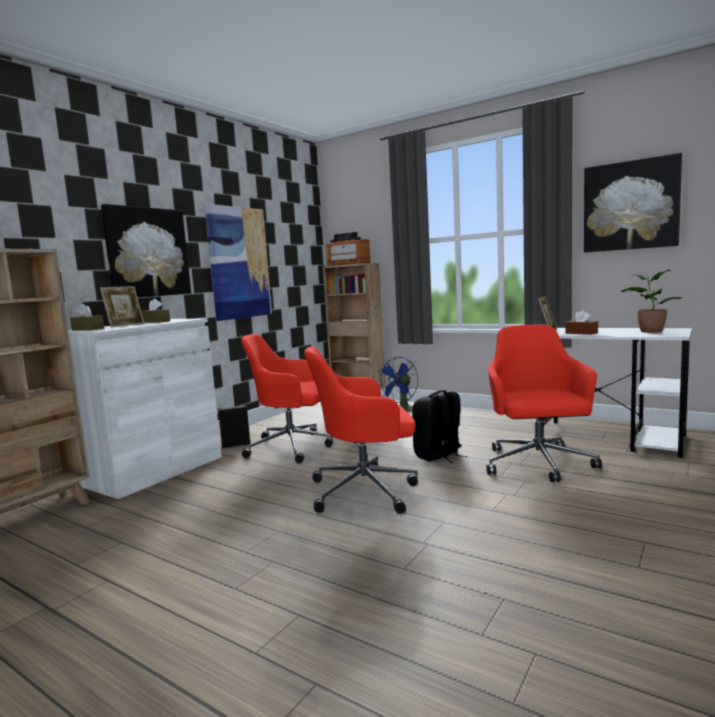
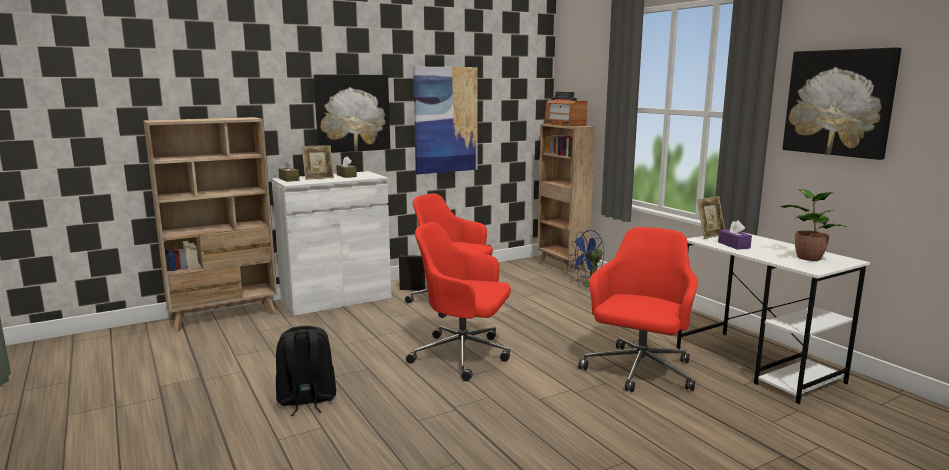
camera: 25 degrees right, 5 degrees up
black backpack [412,390,468,463] -> black backpack moved to [276,326,336,416]
brown tissue box [565,310,598,335] -> purple tissue box [718,220,752,250]

